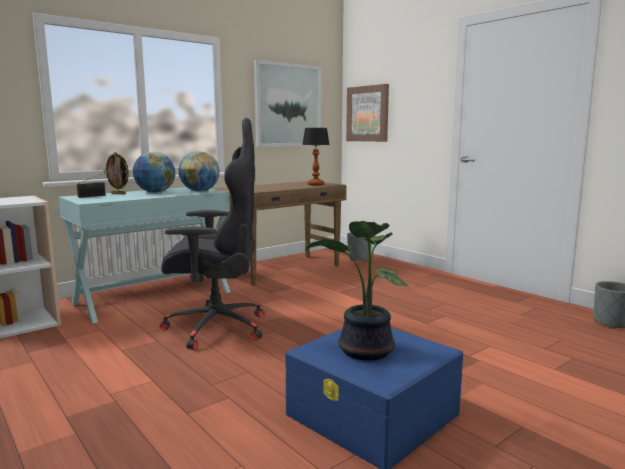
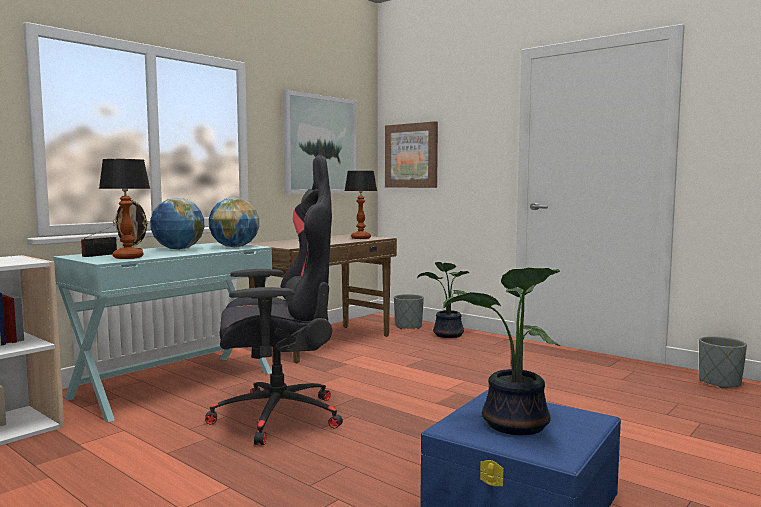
camera: 10 degrees left, 5 degrees down
none -> table lamp [99,159,150,259]
none -> potted plant [417,262,469,338]

